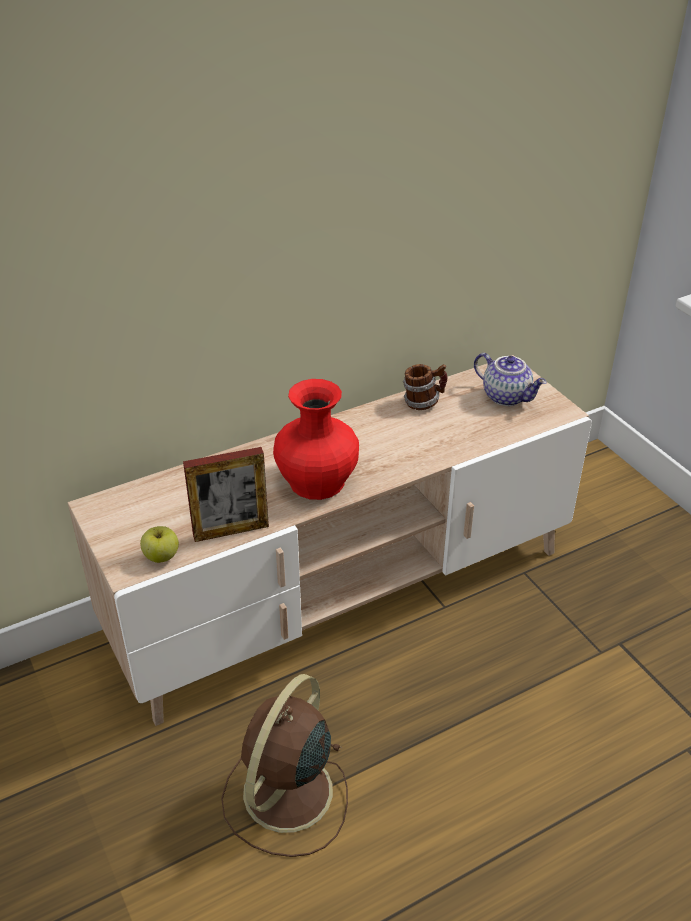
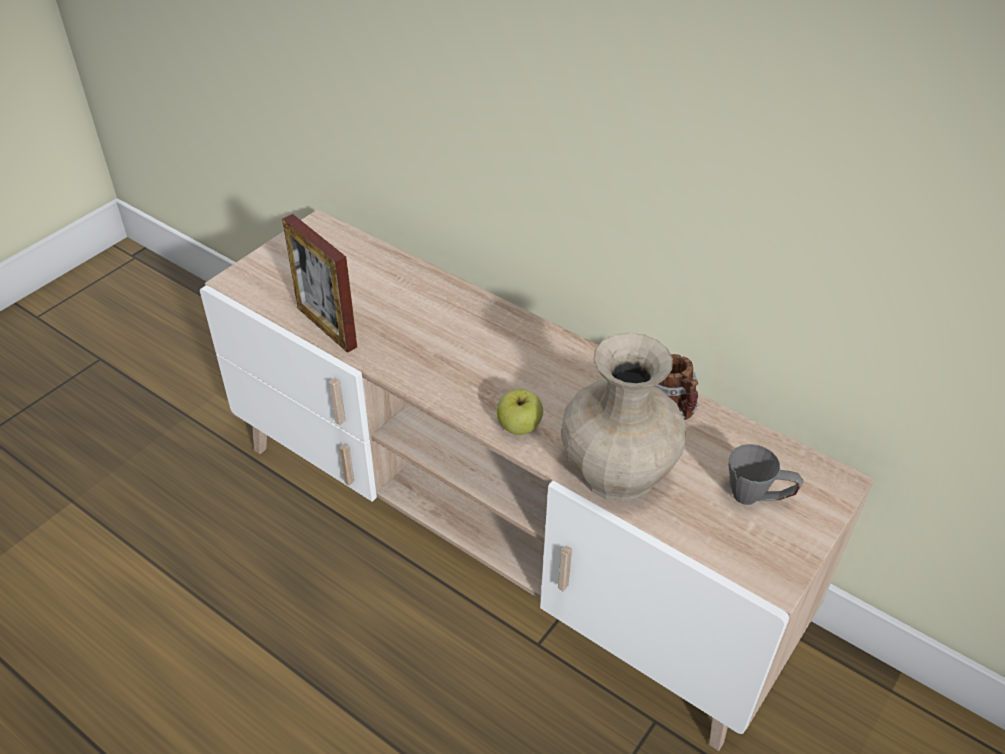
camera: 65 degrees right, 5 degrees up
apple [140,526,179,563] -> apple moved to [497,389,543,435]
brown fan [221,674,348,857] -> none
red vase [273,379,359,500] -> none
teapot [474,353,547,406] -> grey mug [729,444,803,505]
none -> beige vase [561,333,686,501]

